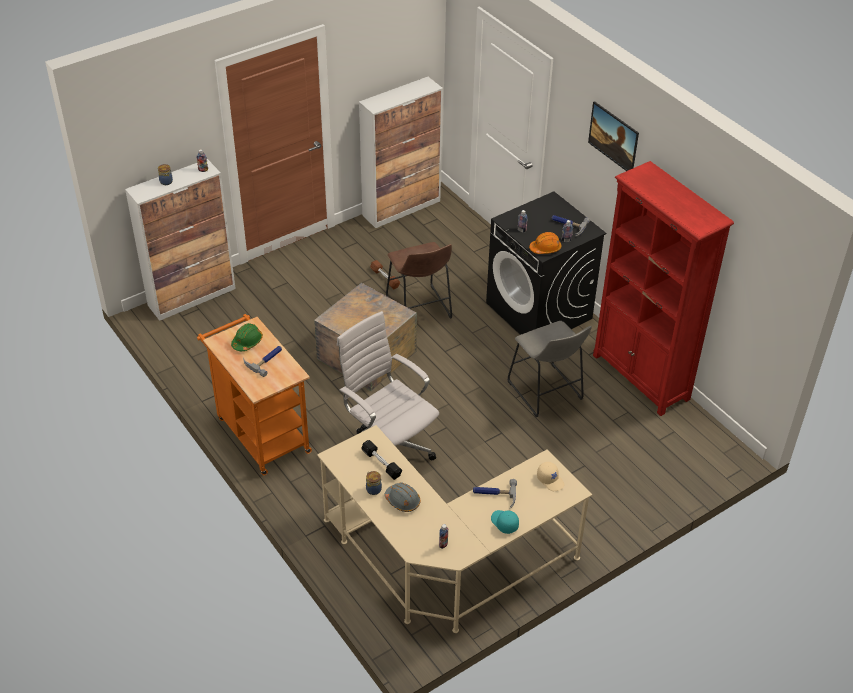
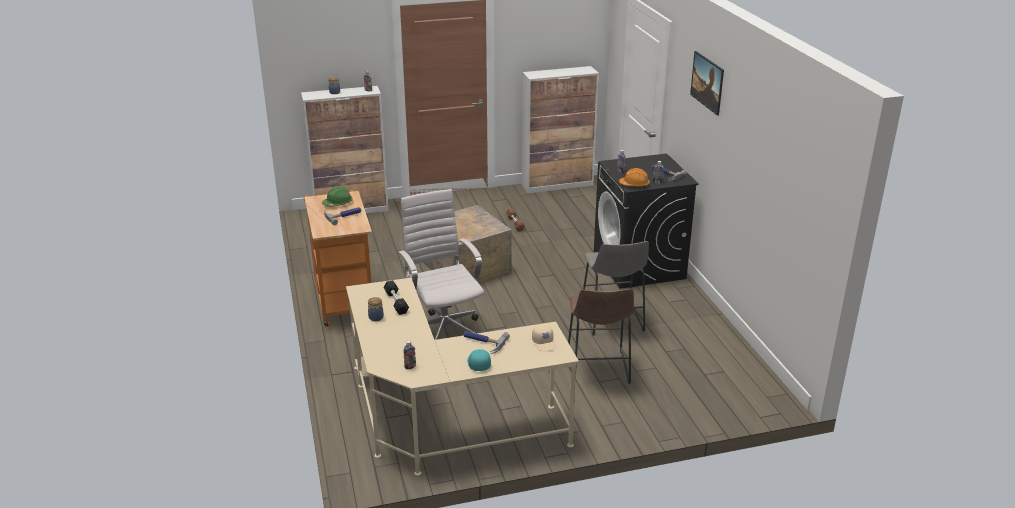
camera: 20 degrees right, 15 degrees down
grey hard hat [385,483,421,512] -> none
brown stool [386,242,452,318] -> brown stool moved to [568,288,634,384]
red bookcase [593,161,734,416] -> none

